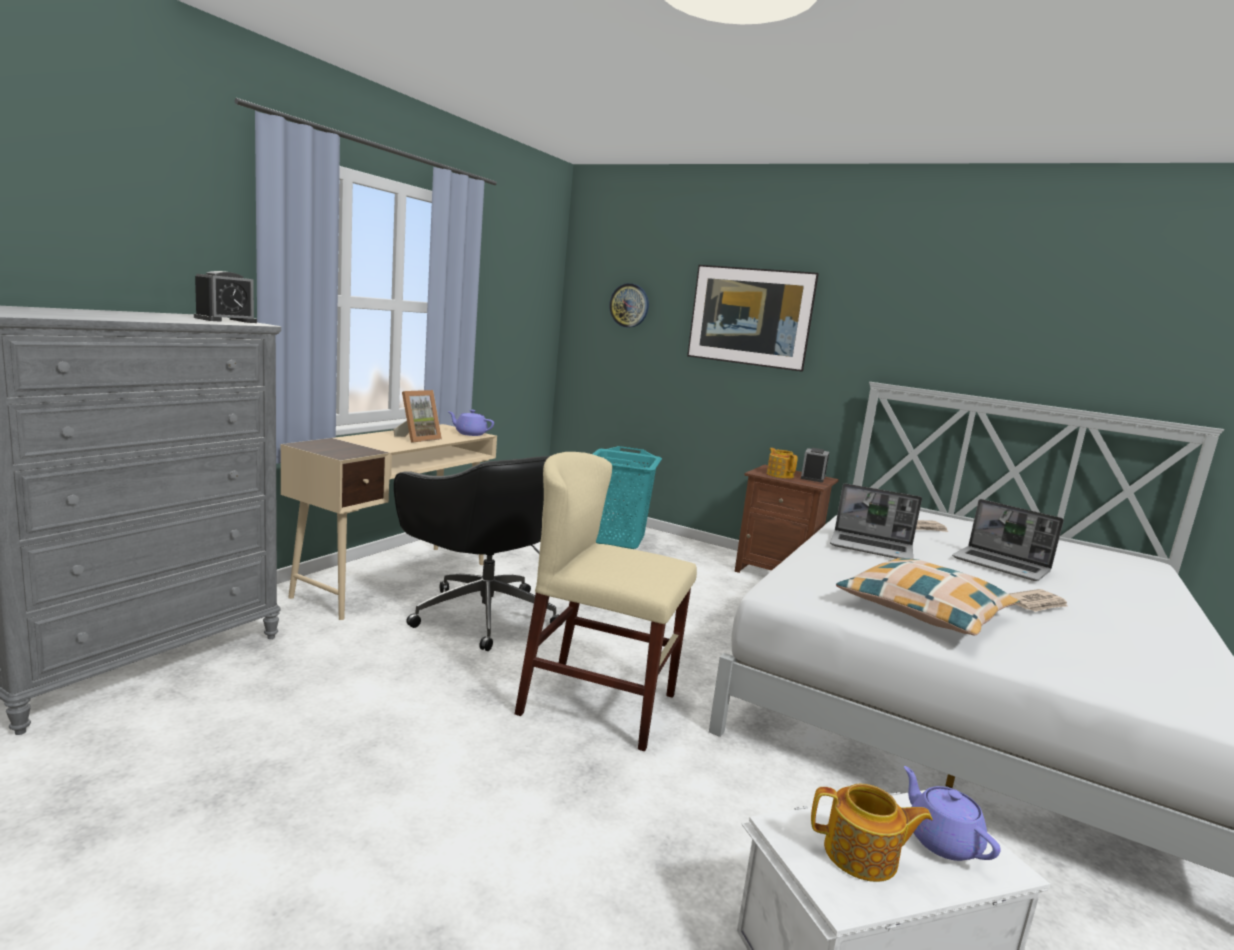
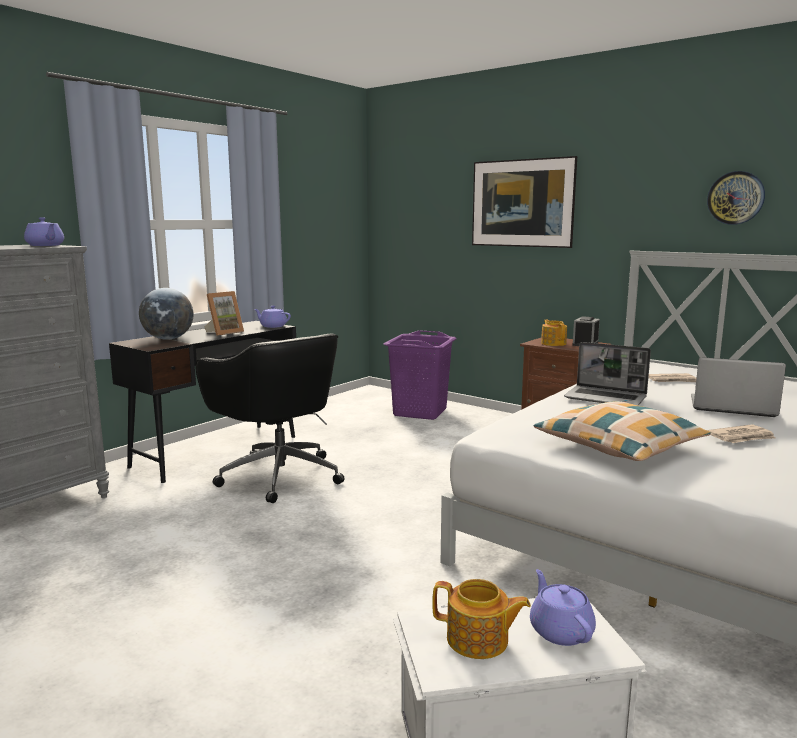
camera: 10 degrees right, 0 degrees up
alarm clock [194,271,257,323] -> purple teapot [24,217,64,246]
beige desk [281,424,497,620] -> black desk [109,321,296,483]
beige chair [515,452,697,751] -> none
turquoise laundry basket [593,446,662,549] -> purple laundry basket [383,330,456,420]
wall clock [609,283,649,328] -> wall clock moved to [707,171,765,225]
laptop [952,499,1064,581] -> laptop turned 150 degrees clockwise [691,357,786,417]
none -> globe [139,288,194,340]

